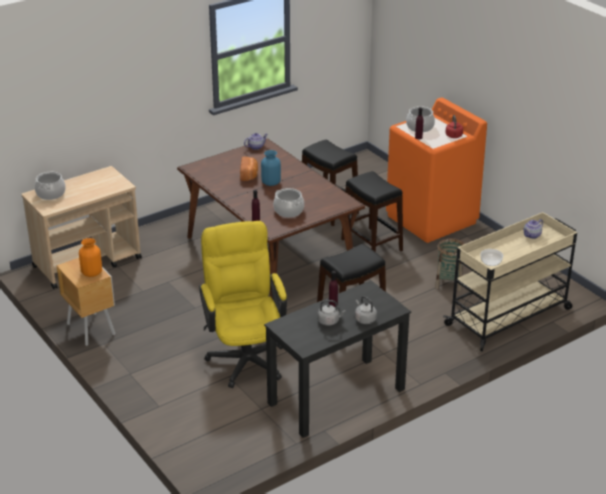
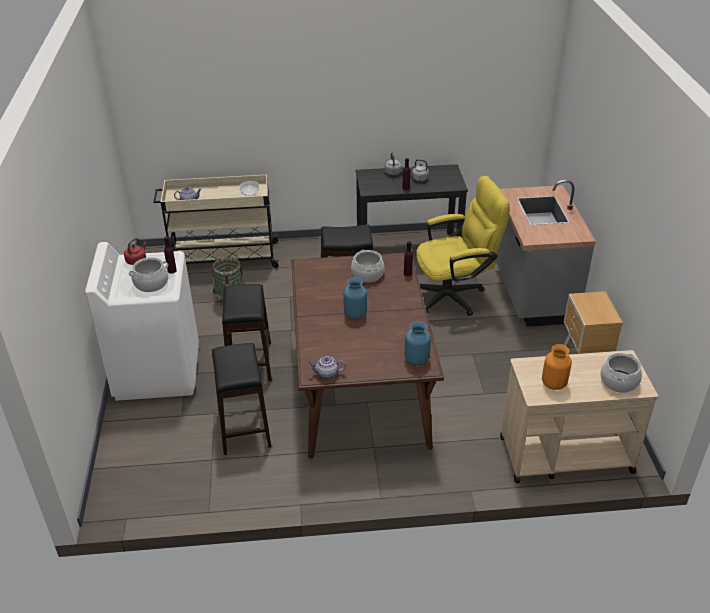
camera: 150 degrees left, 5 degrees up
orange vase [79,238,102,277] -> orange vase moved to [542,344,572,390]
yellow office chair [199,221,287,388] -> yellow office chair turned 120 degrees counterclockwise [416,176,510,316]
bread [240,156,258,181] -> none
orange washing machine [386,98,487,243] -> white washing machine [85,242,199,401]
none -> blue vase [405,321,431,366]
none -> grey counter [496,180,596,327]

